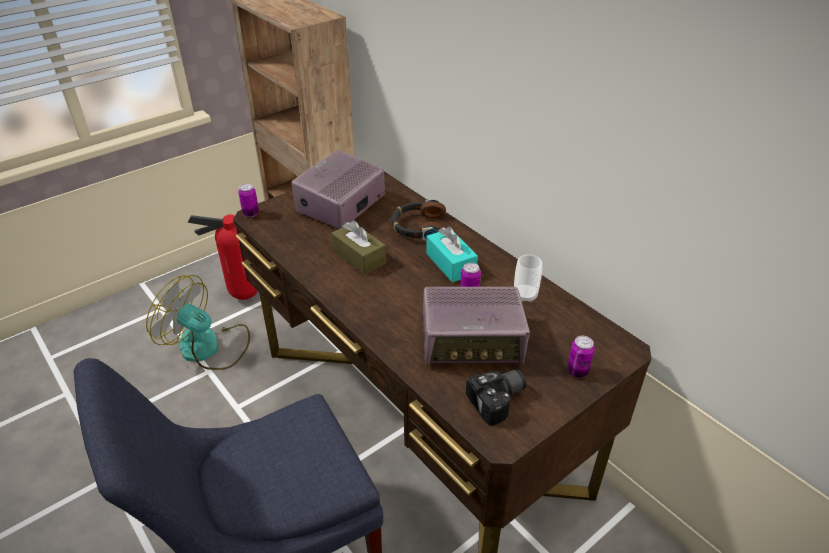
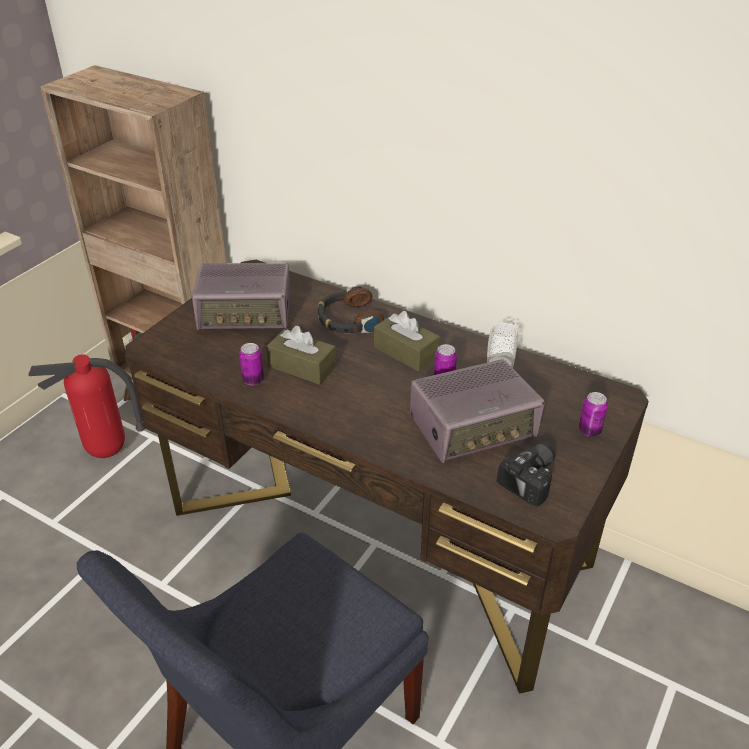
camera: 20 degrees left, 0 degrees up
fan [146,275,250,370] -> none
can [238,184,259,217] -> can moved to [239,343,264,385]
radio [291,150,385,229] -> radio turned 105 degrees counterclockwise [192,263,290,330]
turquoise tissue box [426,227,478,282] -> brown tissue box [374,311,440,371]

